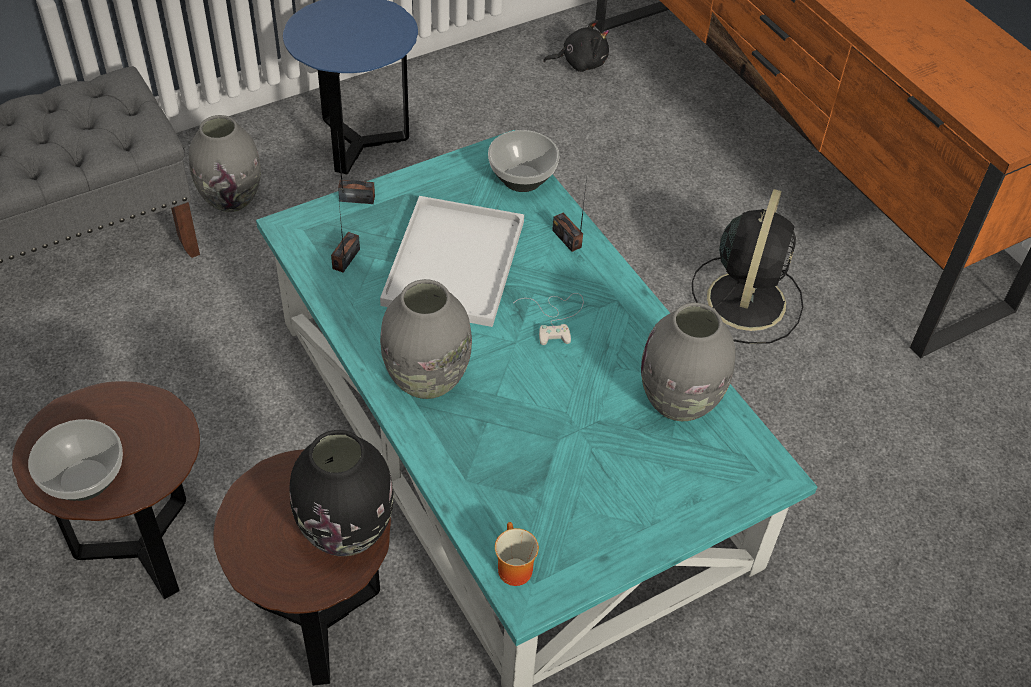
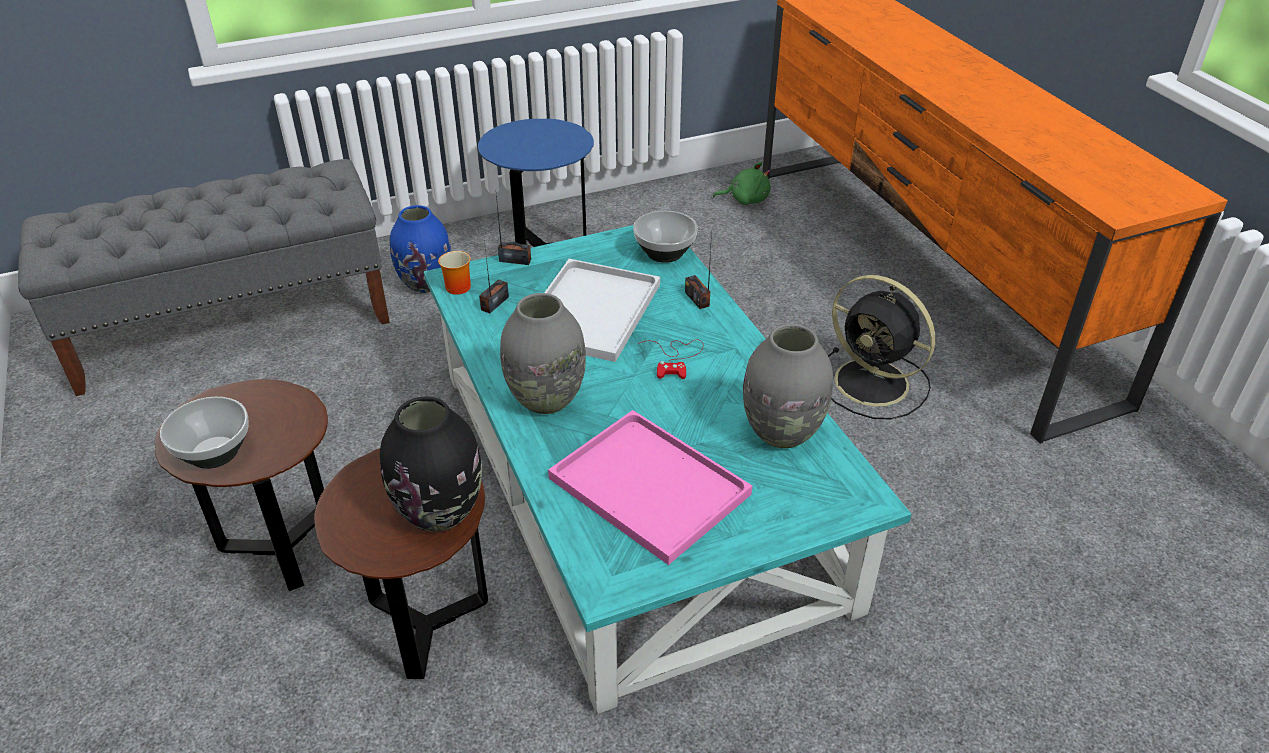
camera: 10 degrees right, 10 degrees down
grey vase [189,115,261,212] -> blue vase [390,205,451,293]
mug [495,522,539,586] -> mug moved to [438,251,471,295]
white game controller [513,293,583,345] -> red game controller [638,340,703,379]
black plush toy [543,20,609,72] -> green plush toy [713,162,771,205]
black fan [692,189,803,344] -> black fan turned 105 degrees clockwise [828,275,935,420]
none -> pink tray [548,410,752,565]

